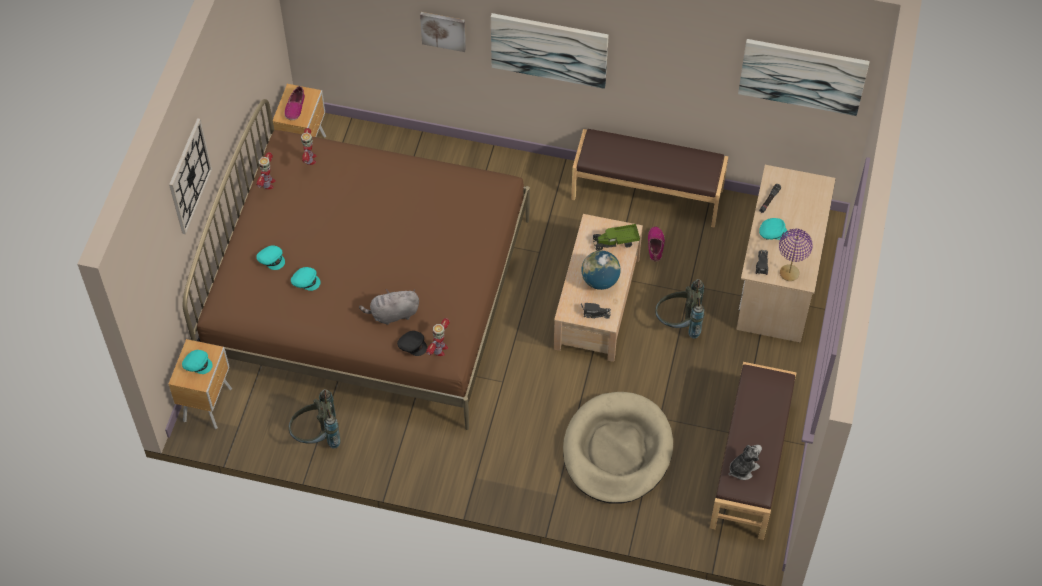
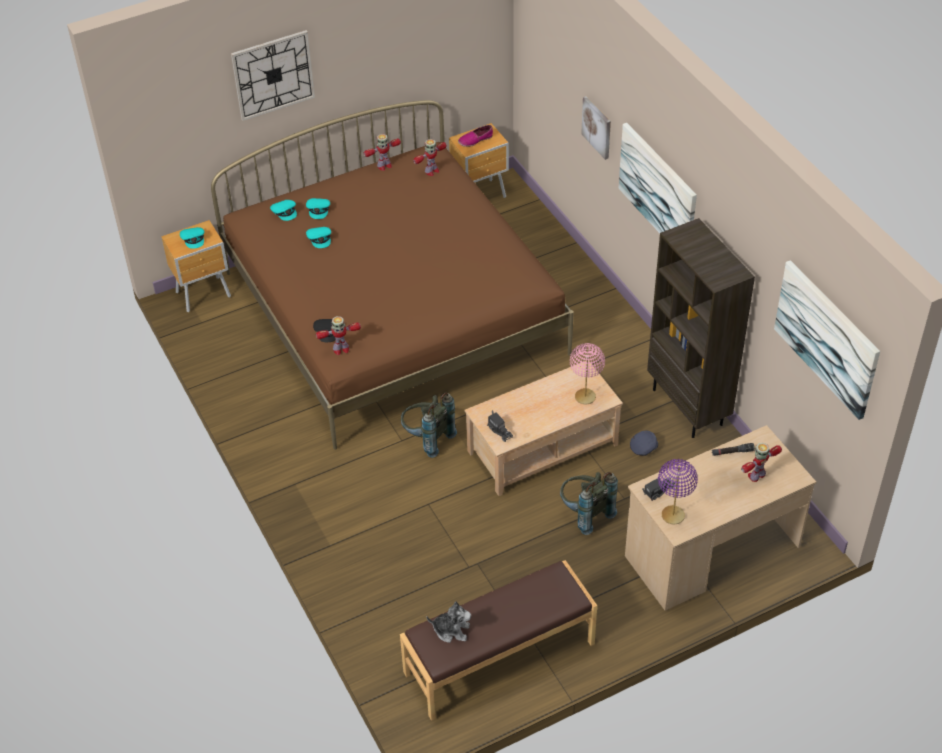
camera: 50 degrees right, 10 degrees down
grey backpack [289,389,340,449] -> grey backpack moved to [401,392,457,458]
grey plush toy [359,289,419,325] -> none
beige dog bed [563,392,673,504] -> none
brown bench [571,129,728,228] -> brown bookcase [647,218,755,438]
globe [581,250,621,290] -> none
toy truck [593,224,640,251] -> pink table lamp [569,343,605,405]
shoe [648,227,665,262] -> grey cap [630,431,658,456]
turquoise cap [759,218,788,240] -> turquoise cap moved to [270,200,297,221]
none -> toy robot [741,443,782,482]

